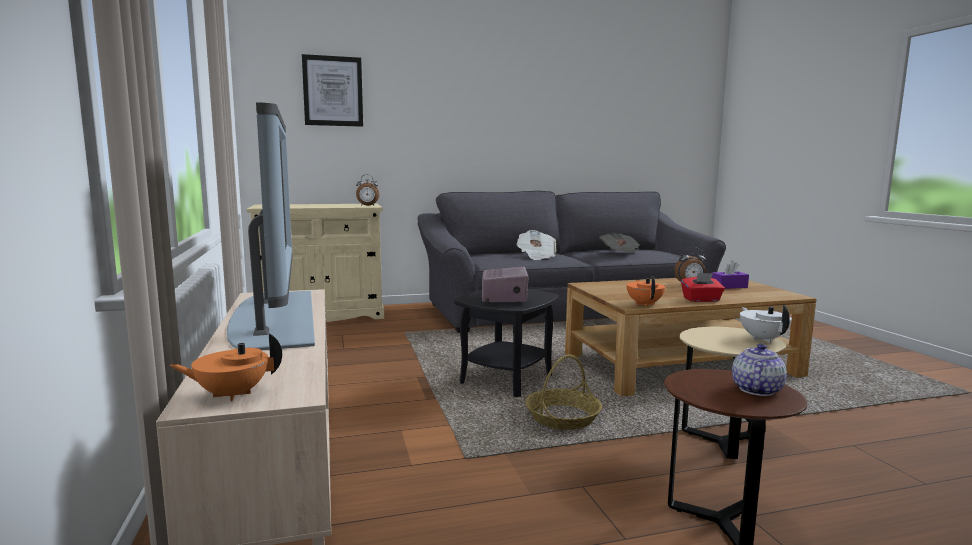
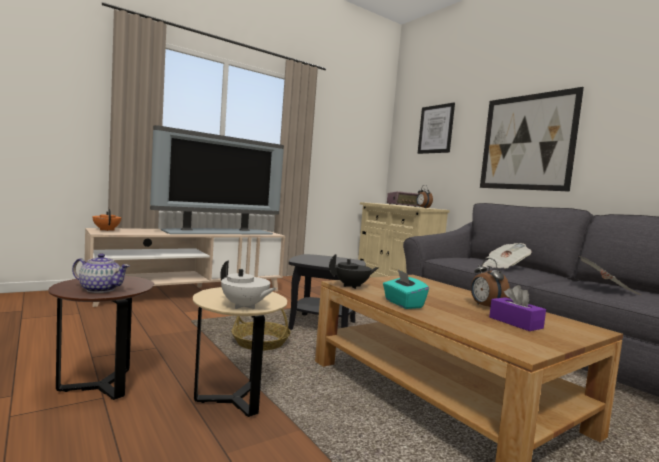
camera: 70 degrees right, 5 degrees down
radio [481,267,528,303] -> radio moved to [387,191,419,207]
orange teapot [627,276,665,307] -> black teapot [329,254,378,289]
red tissue box [681,273,725,302] -> turquoise tissue box [383,270,429,309]
white teapot [740,305,792,343] -> white teapot turned 60 degrees clockwise [220,260,277,309]
none -> picture [480,87,584,192]

